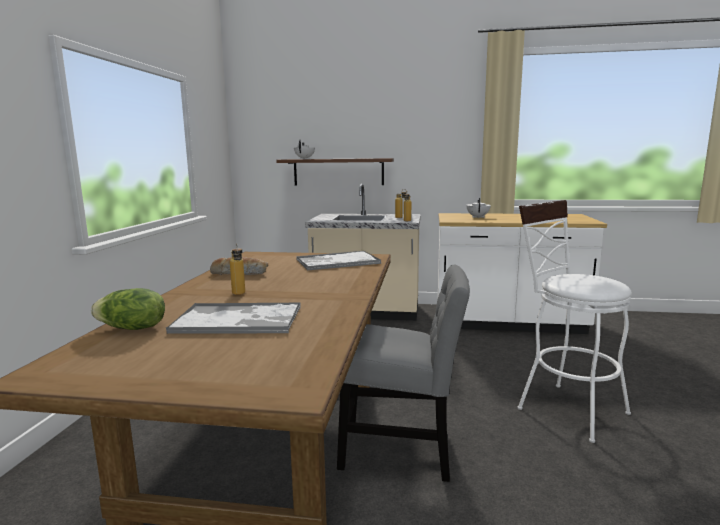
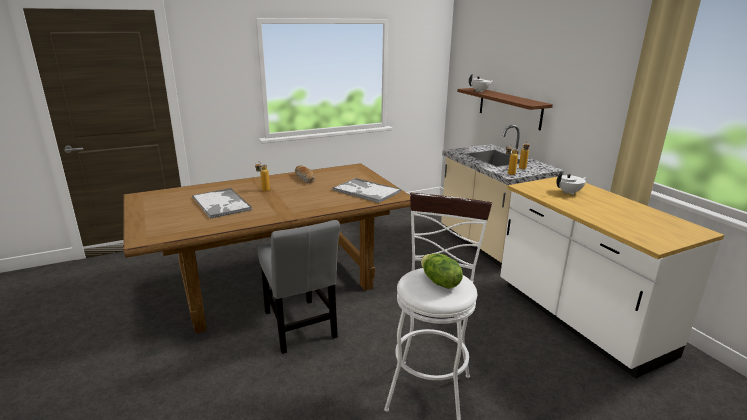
camera: 55 degrees right, 10 degrees up
lettuce [91,288,165,330] -> lettuce moved to [421,254,463,289]

